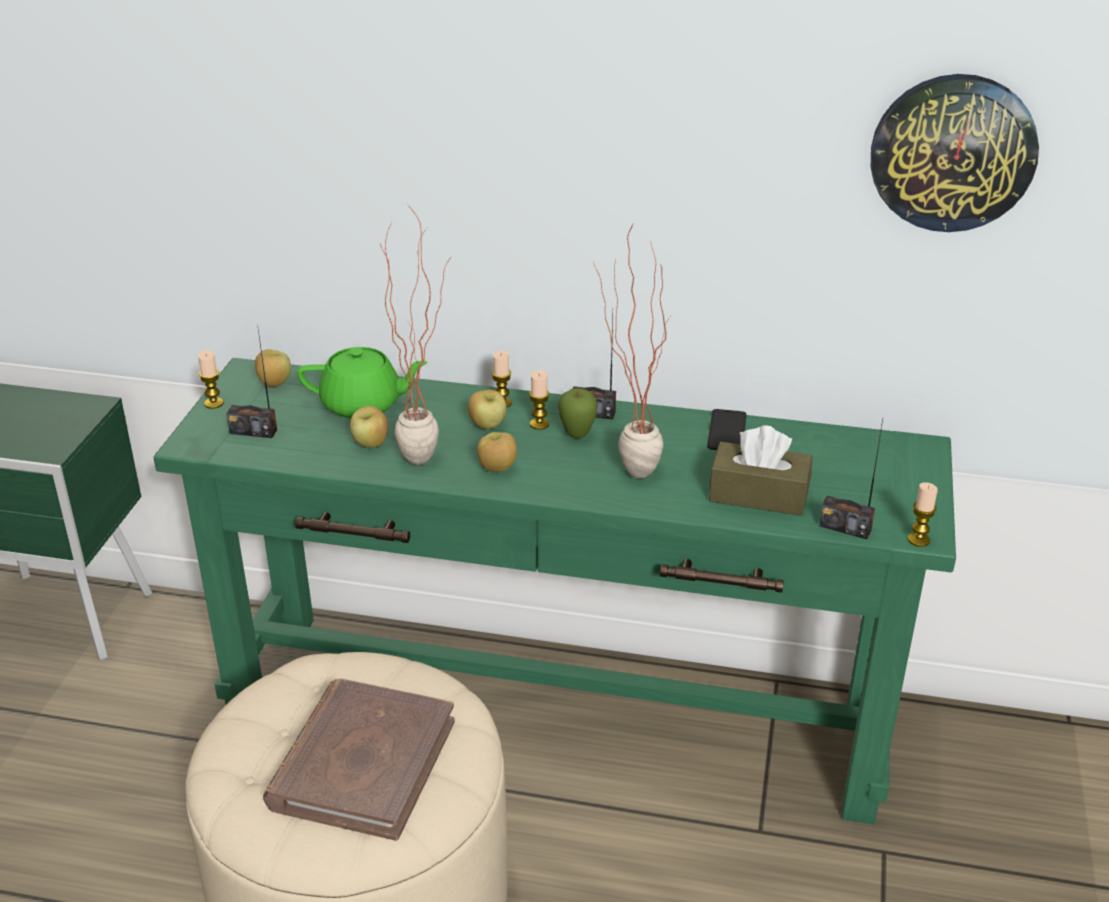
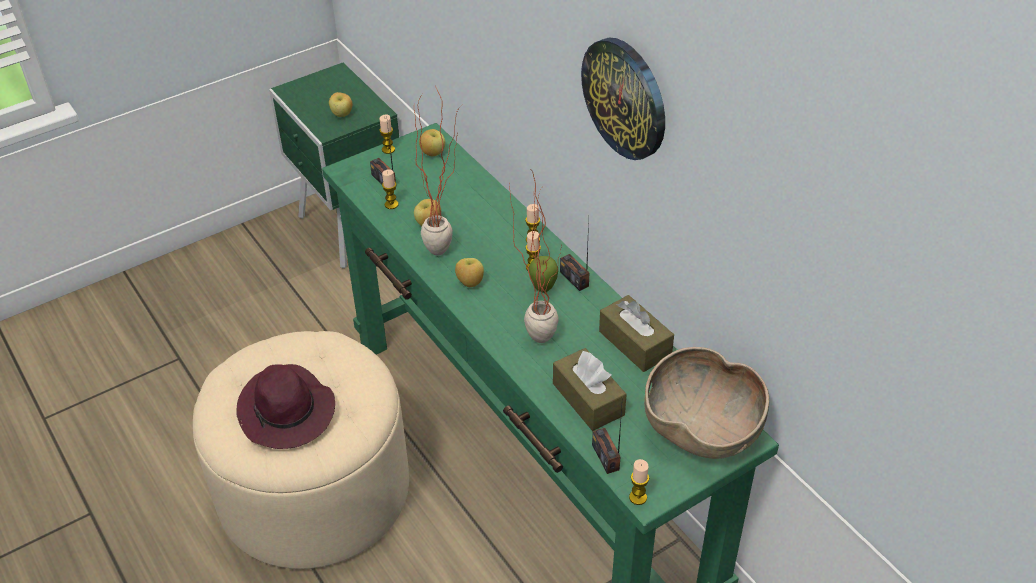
camera: 45 degrees right, 10 degrees up
brown book [263,678,455,841] -> purple hat [237,364,335,449]
green teapot [297,347,428,419] -> none
apple [468,390,507,429] -> apple moved to [329,92,352,117]
phone [707,409,747,450] -> brown tissue box [599,295,674,372]
wall clock [871,74,1039,232] -> wall clock moved to [581,38,665,160]
none -> candle [382,169,398,209]
none -> brown bowl [644,347,769,459]

